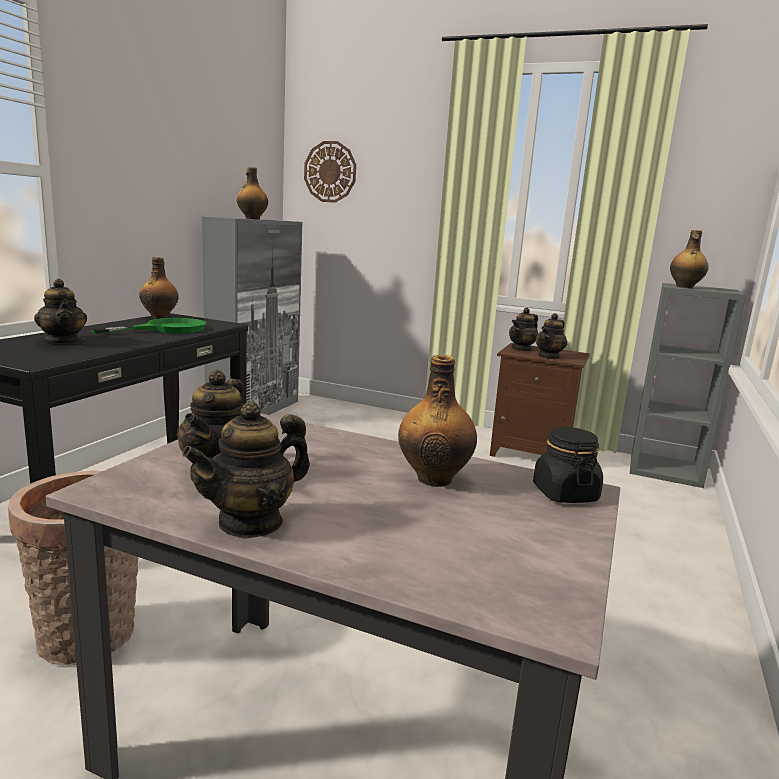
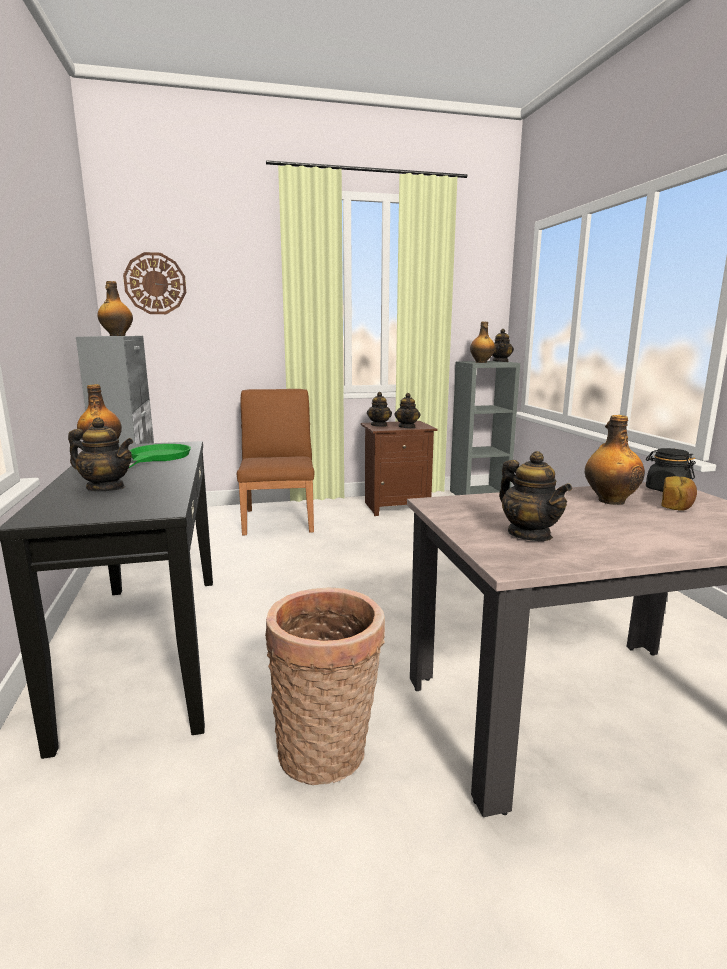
camera: 35 degrees left, 0 degrees up
teapot [183,401,310,539] -> teapot moved to [492,329,514,362]
none -> brown chair [237,389,315,535]
none -> bread [661,476,697,511]

